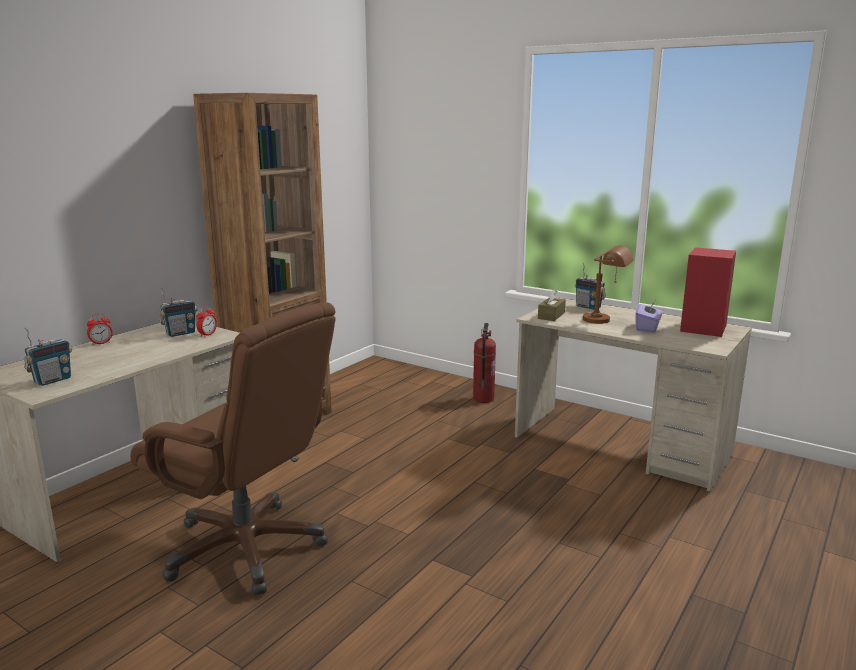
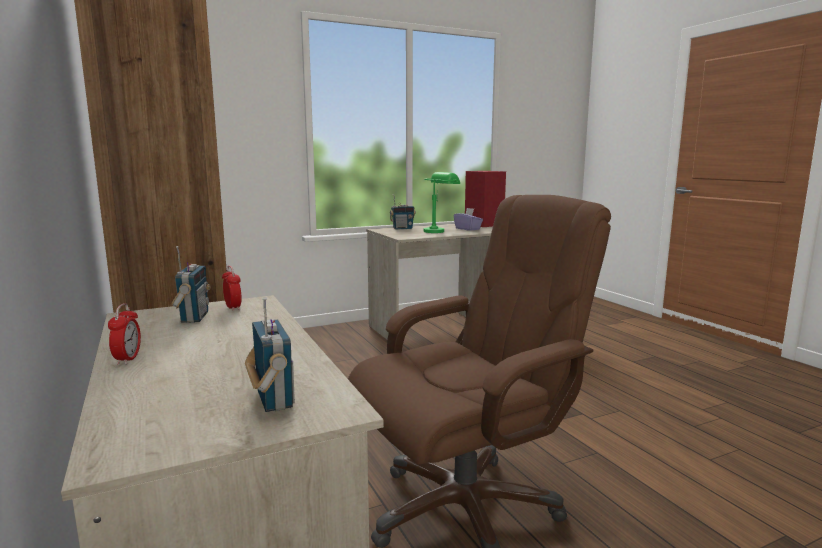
camera: 60 degrees left, 5 degrees down
fire extinguisher [473,323,496,403] -> none
brown tissue box [538,288,566,321] -> none
brown table lamp [583,245,634,324] -> green table lamp [424,172,460,233]

